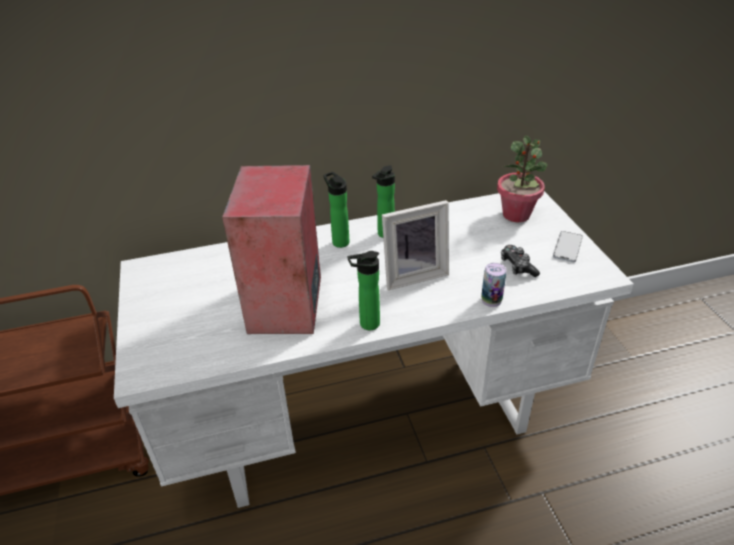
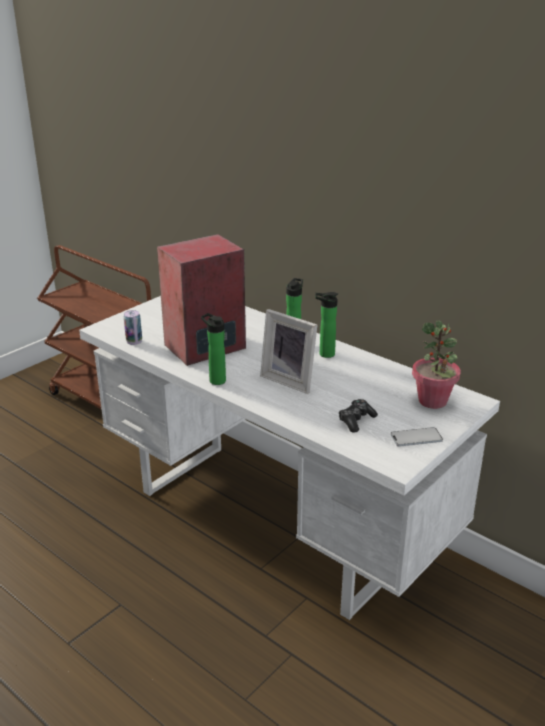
camera: 55 degrees right, 10 degrees down
can [481,263,506,307] -> can moved to [124,310,142,345]

